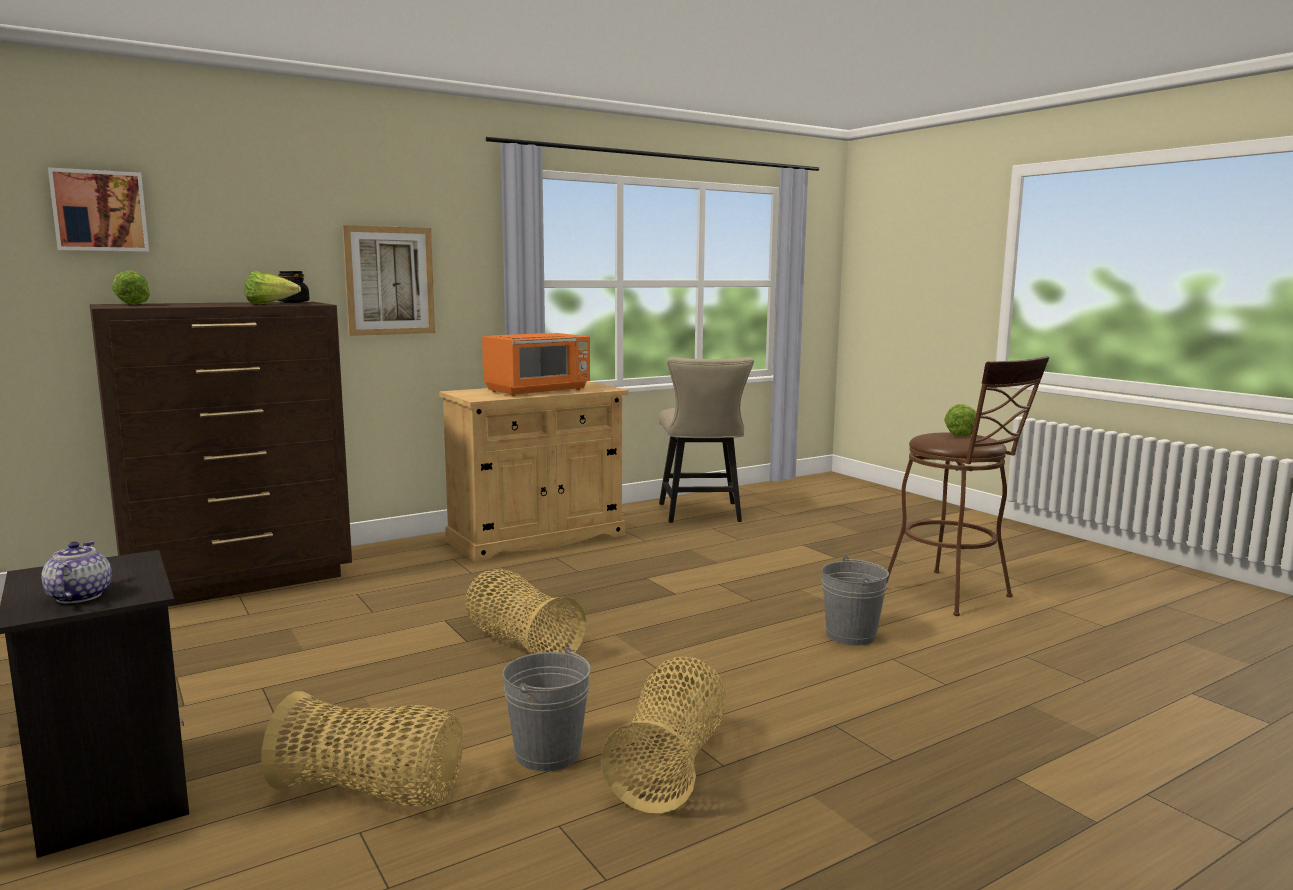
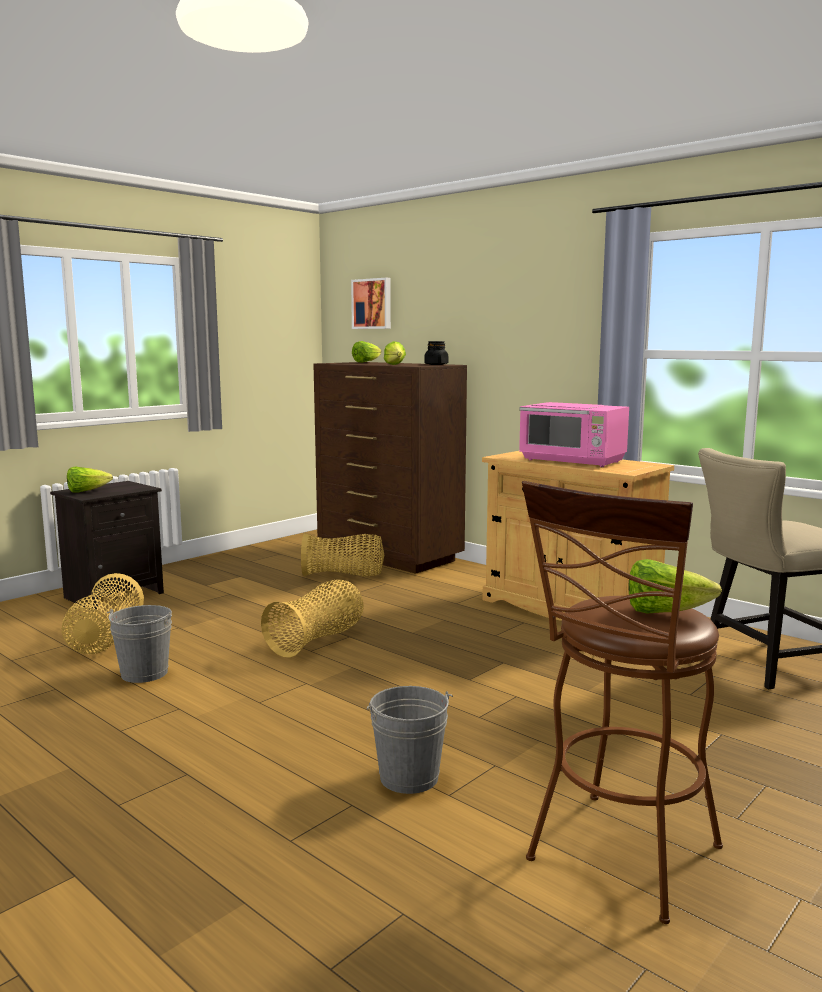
camera: 75 degrees right, 0 degrees up
teapot [41,541,112,603] -> lettuce [67,467,113,493]
picture [342,225,435,336] -> none
orange microwave [482,333,590,396] -> pink microwave [519,402,629,467]
basket [601,657,726,814] -> basket moved to [301,533,384,577]

